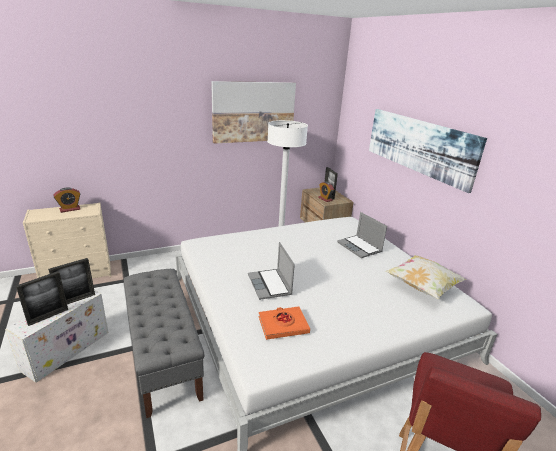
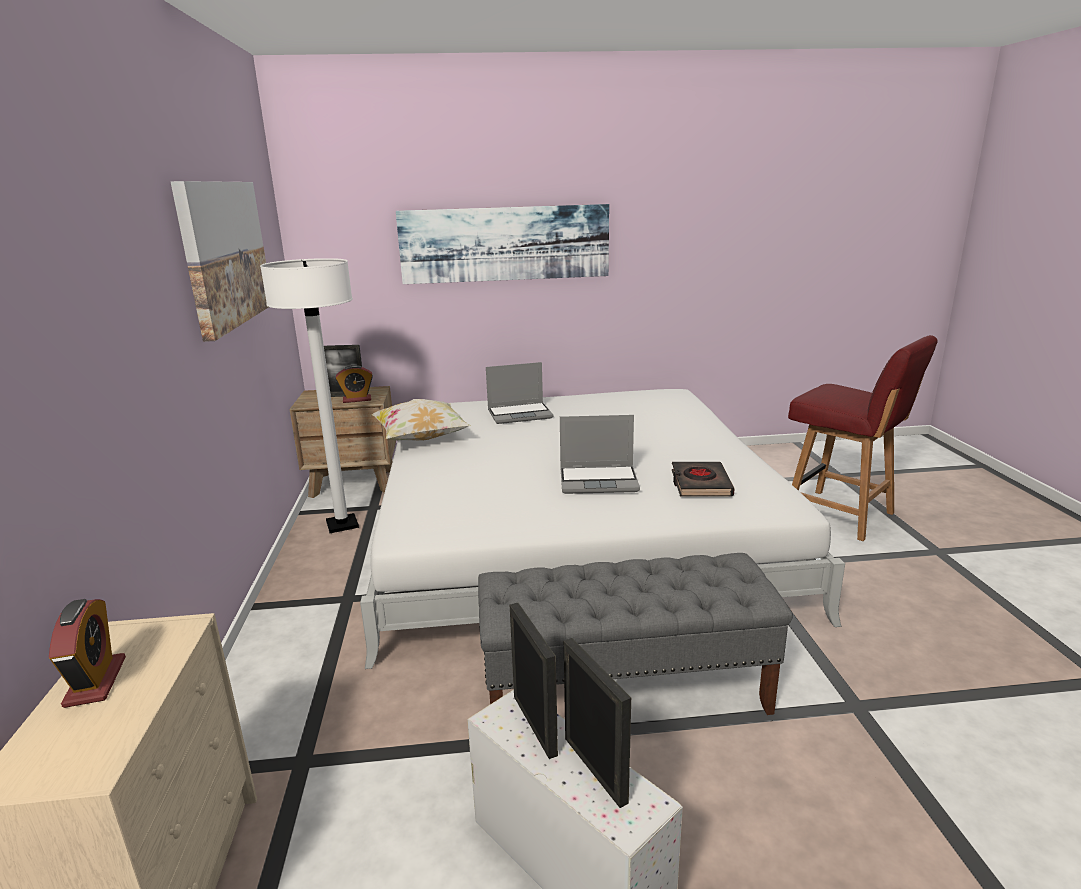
camera: 70 degrees left, 5 degrees down
orange book [258,306,310,340] -> black book [672,462,735,497]
pillow [385,255,467,299] -> pillow moved to [372,399,471,441]

